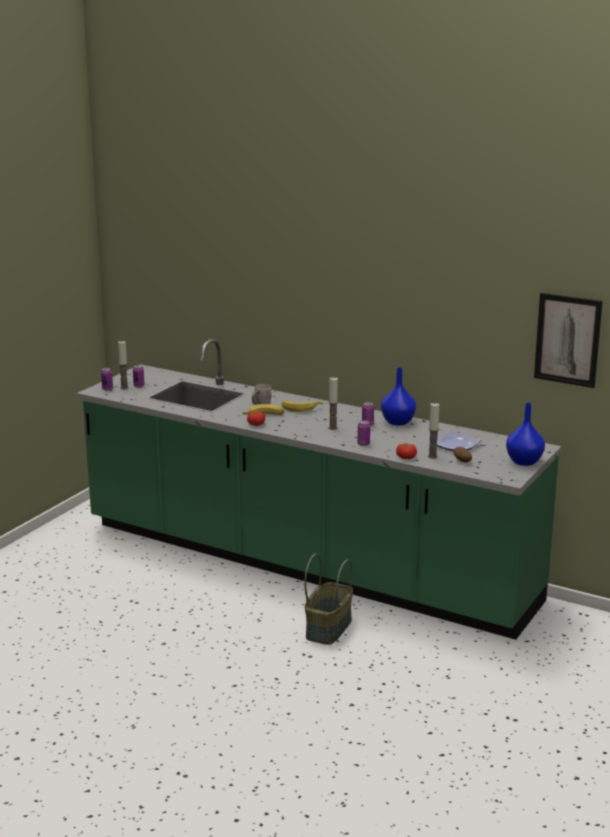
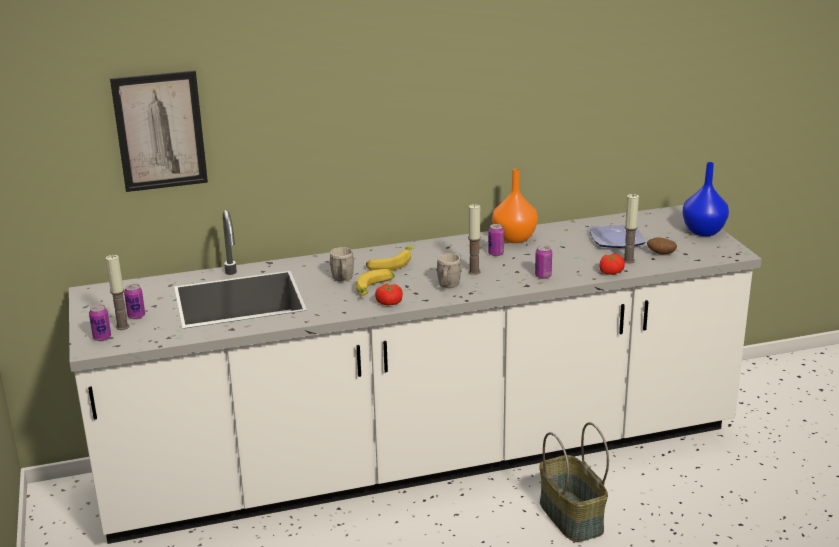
camera: 45 degrees left, 5 degrees up
green counter [77,339,561,640] -> white counter [69,205,762,544]
blue vase [381,367,416,425] -> orange vase [492,169,538,243]
picture [534,293,603,388] -> picture moved to [110,70,208,192]
none -> grey mug [437,253,462,288]

